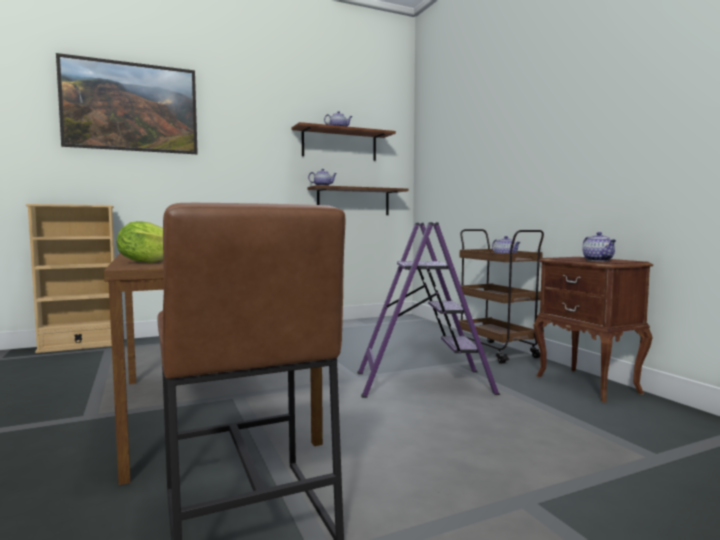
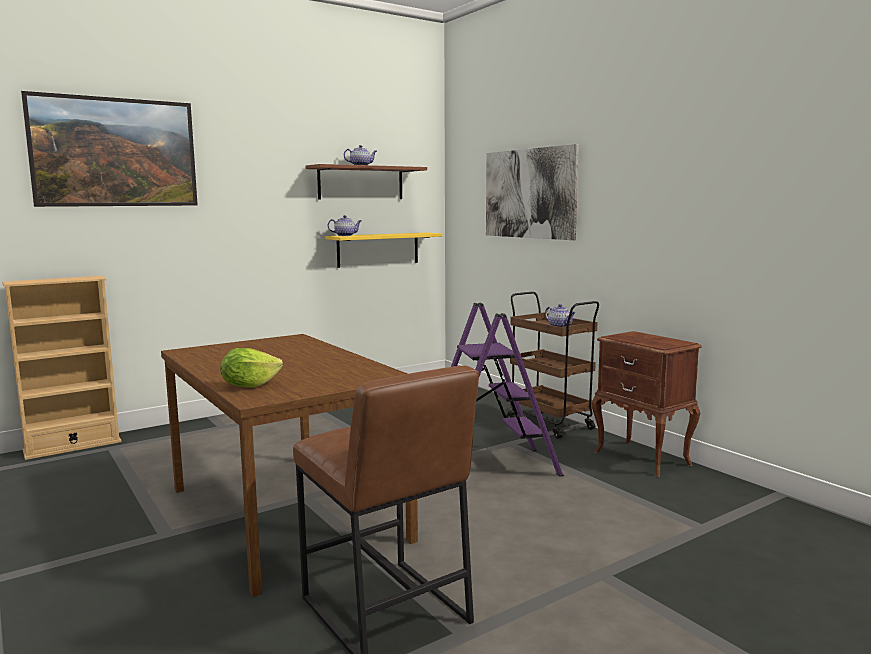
camera: 10 degrees left, 5 degrees up
brown shelf [307,185,408,215] -> yellow shelf [326,233,442,268]
teapot [583,232,616,261] -> none
none -> picture [486,144,579,240]

